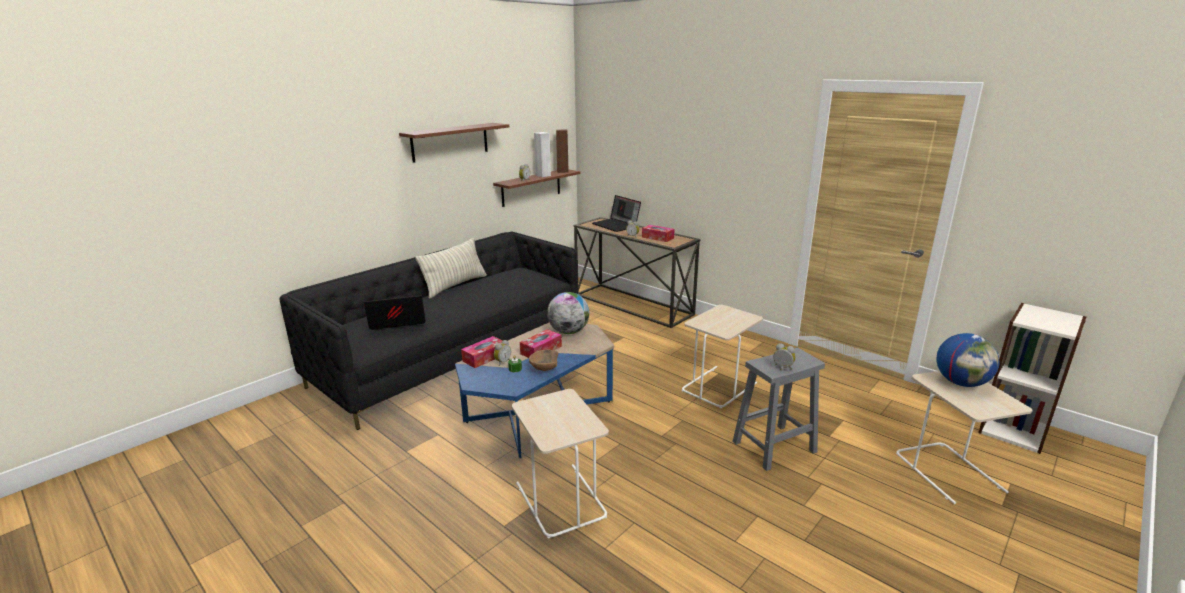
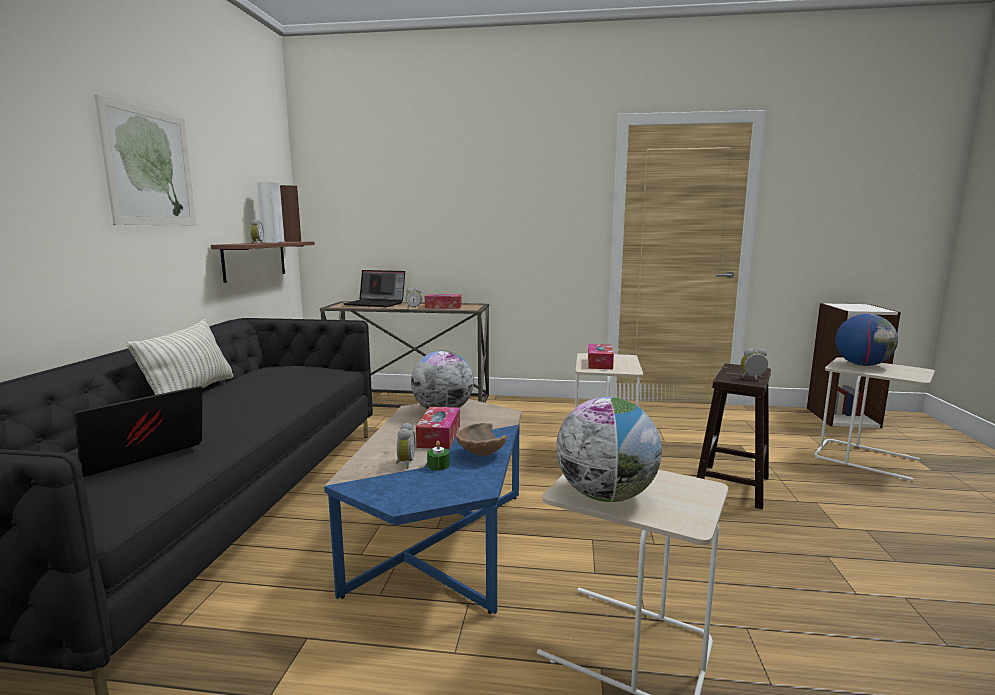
camera: 35 degrees left, 10 degrees down
brown shelf [399,123,509,163] -> picture [94,94,196,225]
tissue box [461,336,502,368] -> tissue box moved to [588,344,614,369]
grey stool [732,348,825,471] -> brown stool [697,363,771,509]
none -> globe [556,397,662,502]

